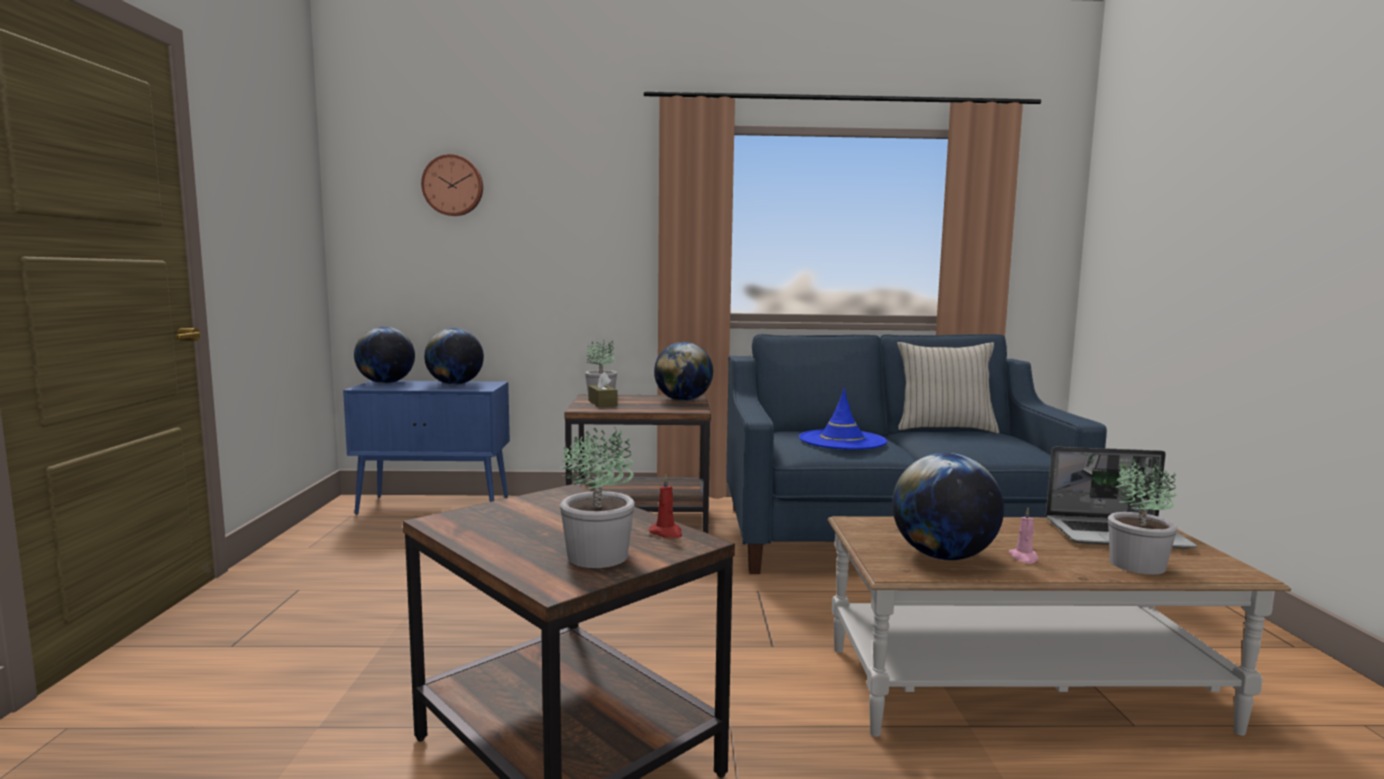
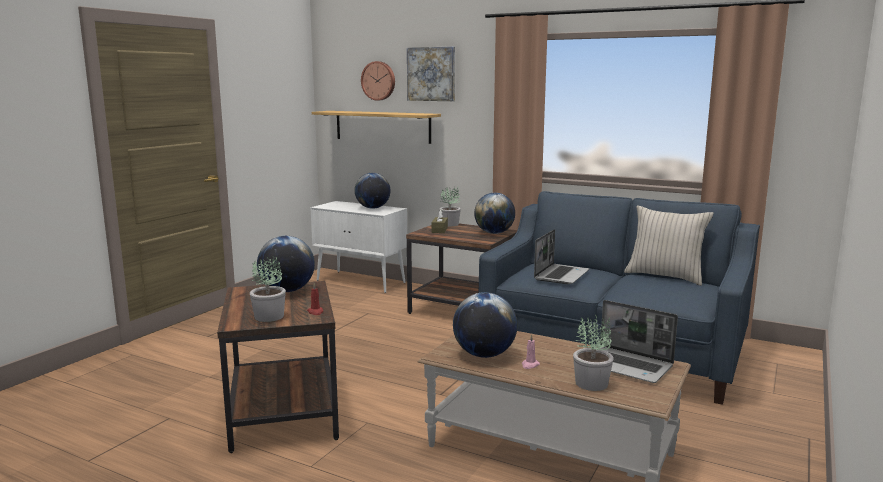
camera: 30 degrees right, 5 degrees up
blue cabinet [343,380,510,515] -> white cabinet [310,201,407,293]
globe [354,327,415,383] -> globe moved to [257,236,315,292]
blue hat [799,388,887,450] -> laptop [534,229,589,284]
none -> shelf [312,111,441,144]
none -> picture [407,47,455,101]

